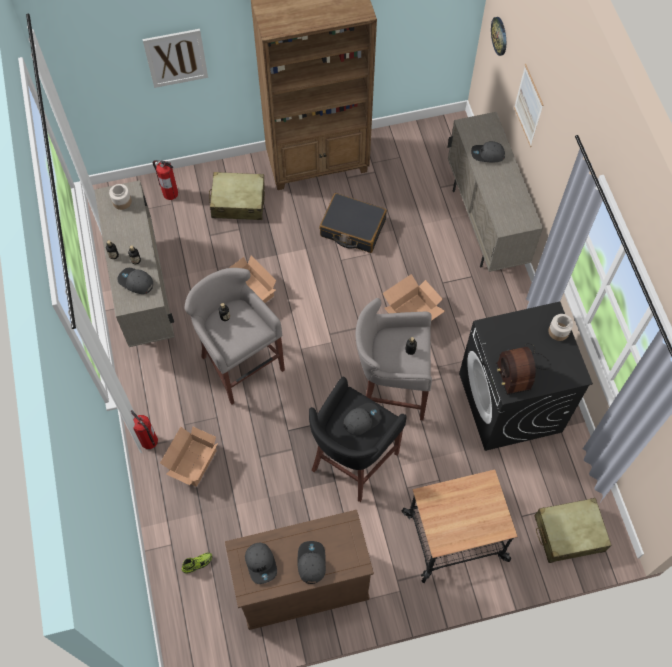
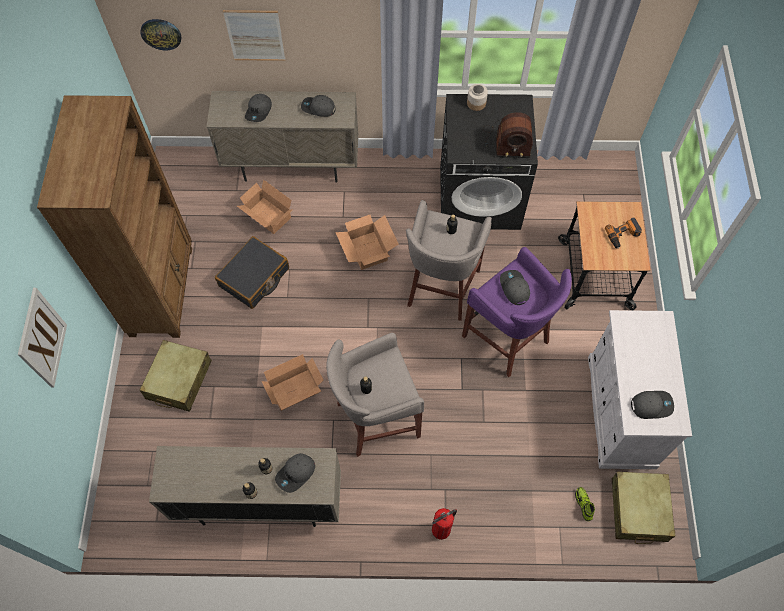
camera: 75 degrees left, 0 degrees up
jar [109,184,132,210] -> none
fire extinguisher [153,160,178,200] -> none
cardboard box [160,427,218,487] -> cardboard box moved to [237,180,293,234]
brown cabinet [225,510,374,630] -> white cabinet [588,310,692,469]
grey cap [298,541,326,584] -> grey cap moved to [301,95,335,117]
black stool [309,377,407,502] -> purple stool [462,247,572,377]
beige suitcase [534,498,611,563] -> beige suitcase moved to [612,472,675,544]
none -> power drill [605,218,642,249]

